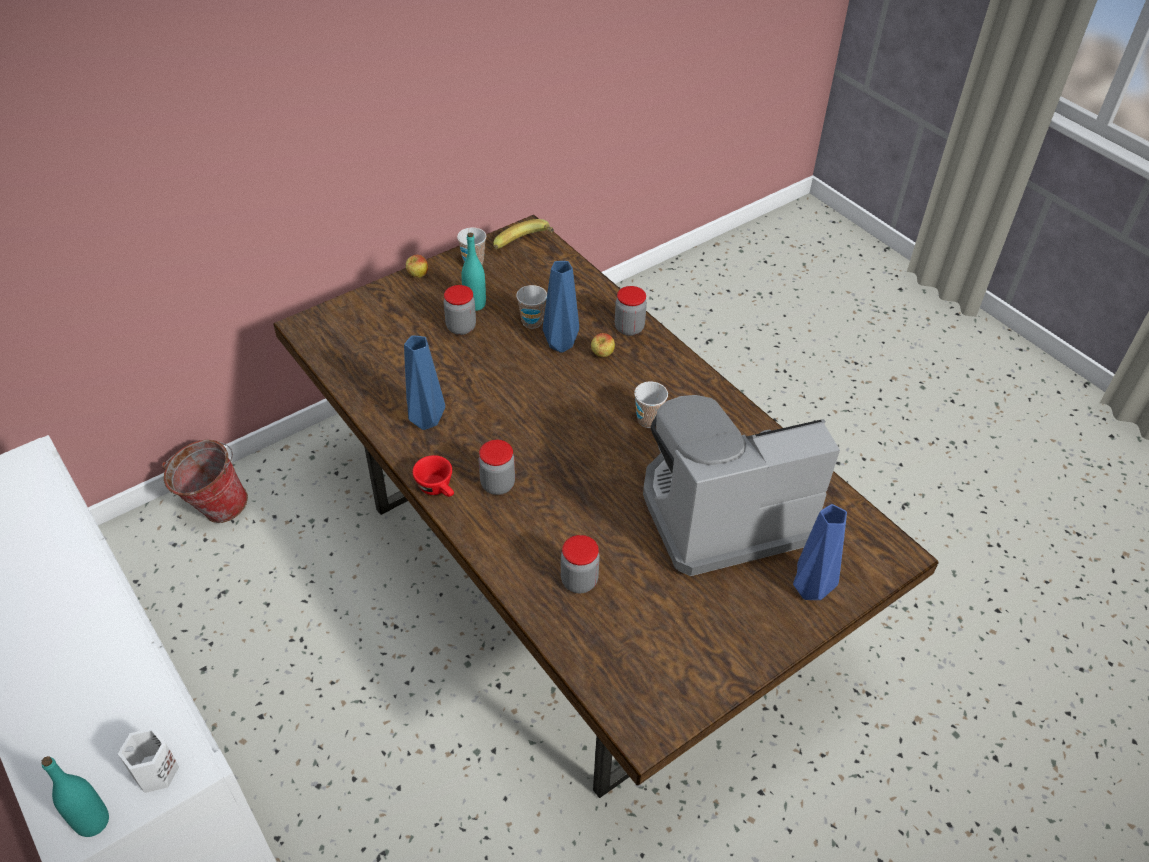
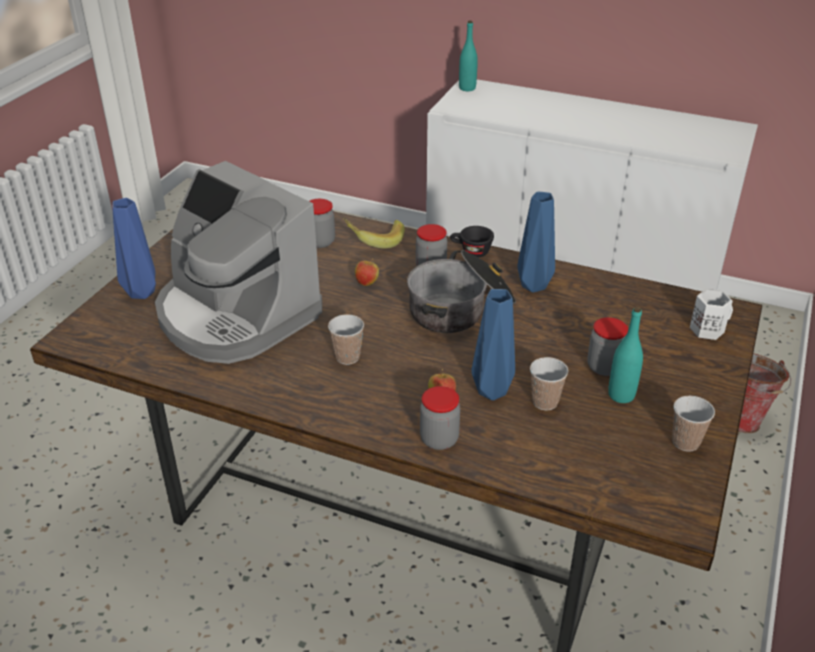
camera: 150 degrees right, 10 degrees down
white mug [118,728,179,793] -> white mug moved to [690,289,733,340]
apple [406,255,428,278] -> apple moved to [355,258,379,286]
red cup [412,455,454,497] -> black cup [450,226,494,257]
banana [493,219,554,249] -> banana moved to [342,217,405,249]
coffee machine [643,395,840,576] -> coffee machine turned 90 degrees clockwise [155,161,322,364]
none -> cooking pot [407,250,516,333]

